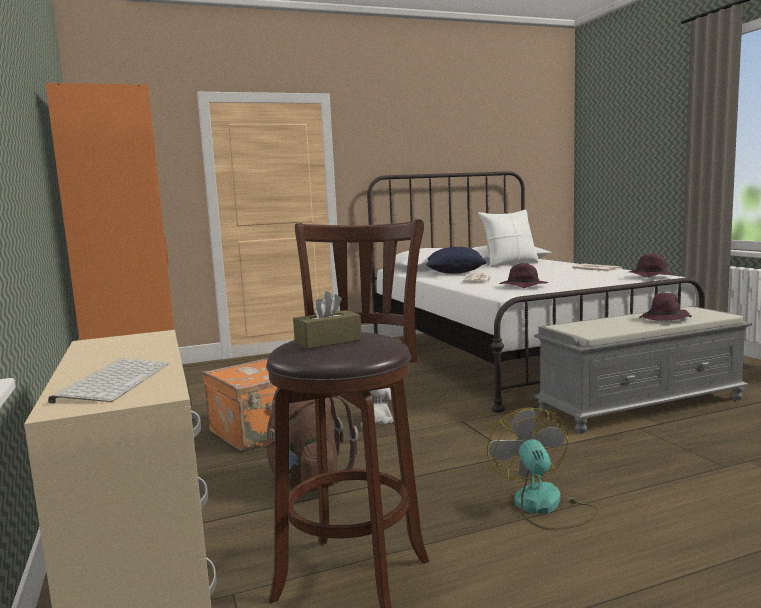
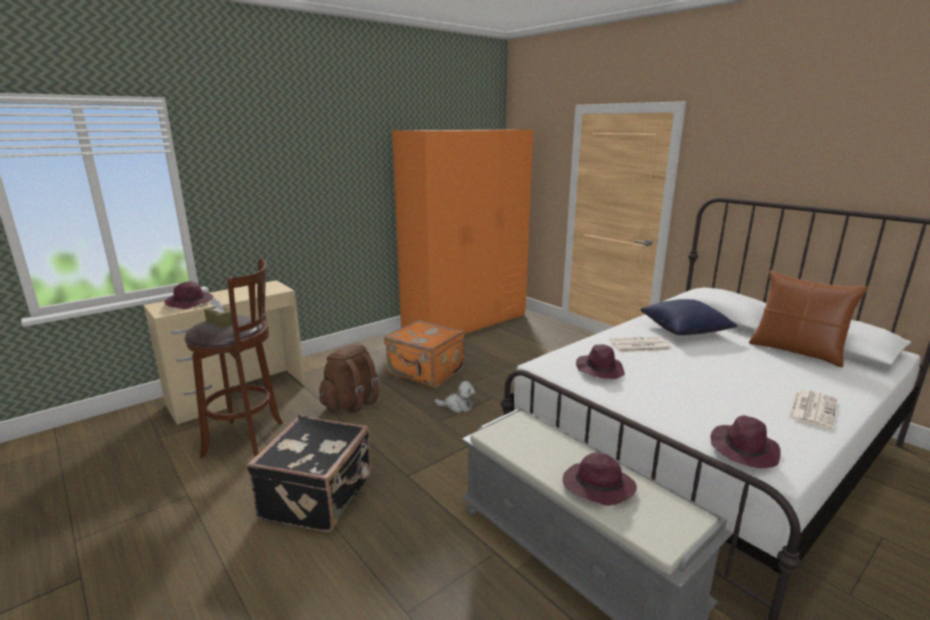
camera: 70 degrees right, 10 degrees up
keyboard [48,359,169,404] -> purple hat [164,281,213,309]
white pillow [478,209,539,268] -> brown pillow [749,271,868,367]
fan [487,408,598,530] -> black suitcase [247,415,371,532]

